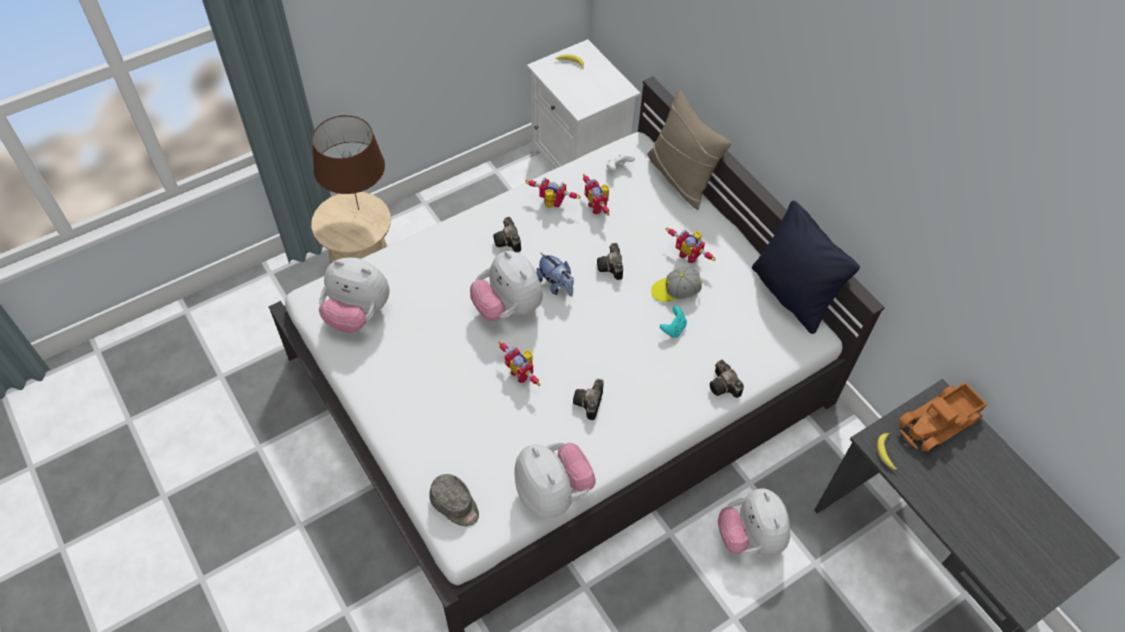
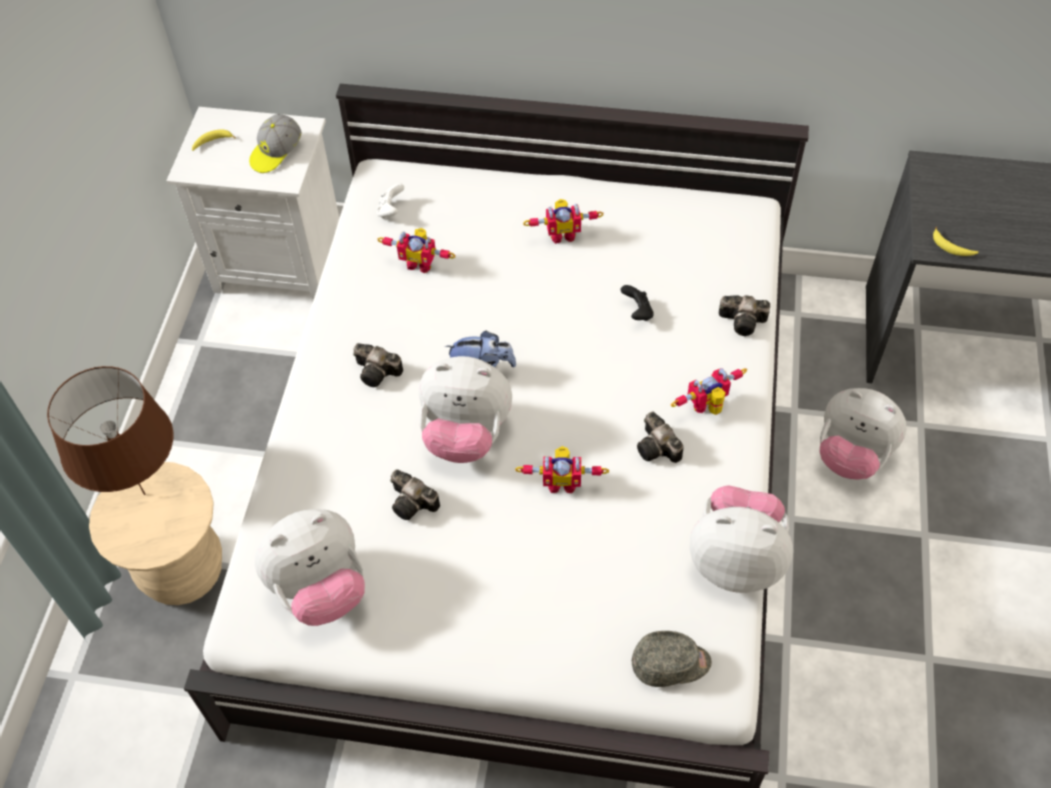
camera: 45 degrees left, 0 degrees up
toy robot [525,177,581,208] -> toy robot moved to [671,368,747,415]
camera [597,243,623,280] -> camera moved to [390,469,440,520]
beige pillow [647,90,732,210] -> none
cap [651,267,702,302] -> cap moved to [249,114,302,173]
turquoise game controller [660,306,687,338] -> black game controller [621,285,654,321]
black pillow [752,201,860,334] -> none
toy truck [898,382,987,452] -> none

